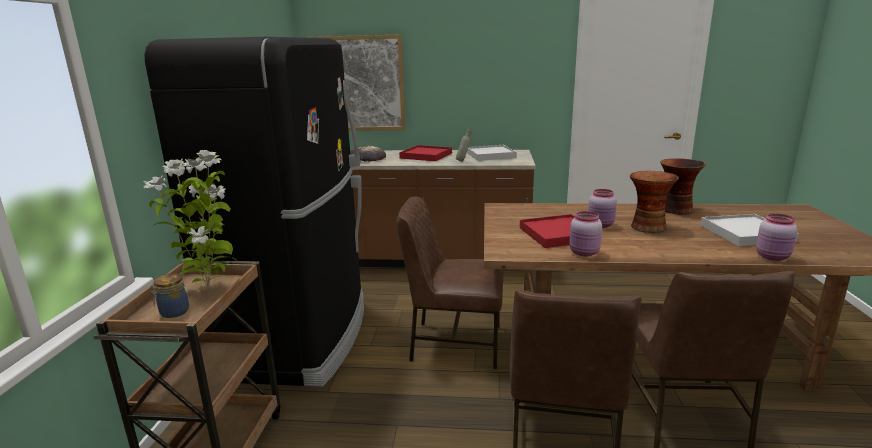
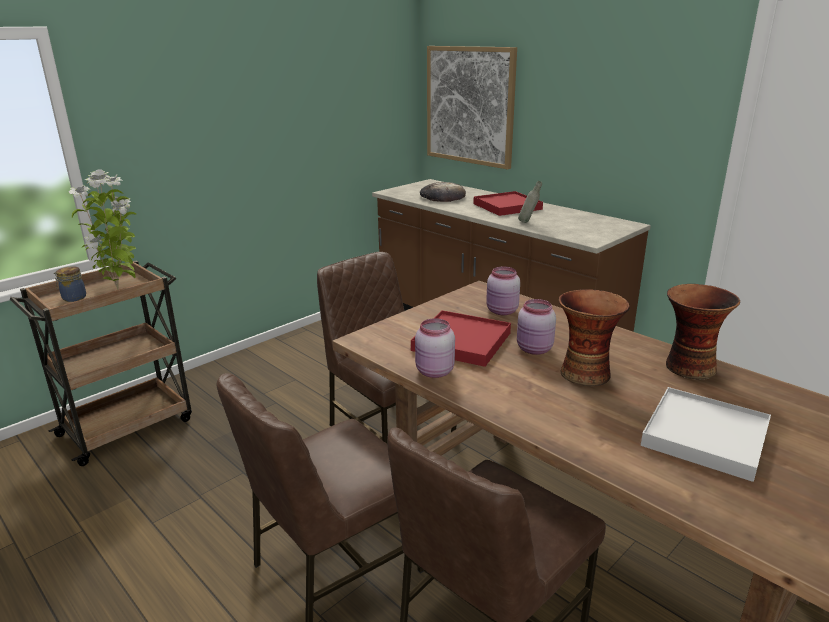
camera: 40 degrees right, 5 degrees up
black fridge [144,37,364,387] -> none
white tray [467,145,517,161] -> none
pink jar [756,214,798,261] -> pink jar moved to [486,267,520,315]

